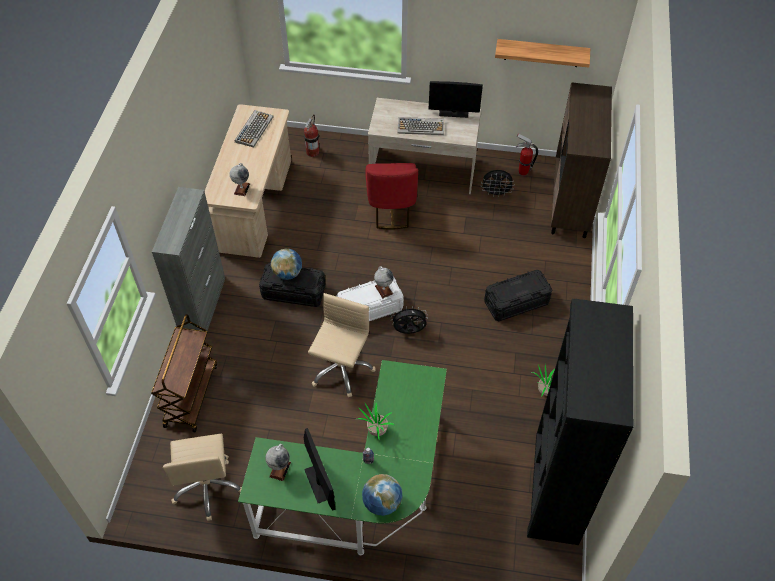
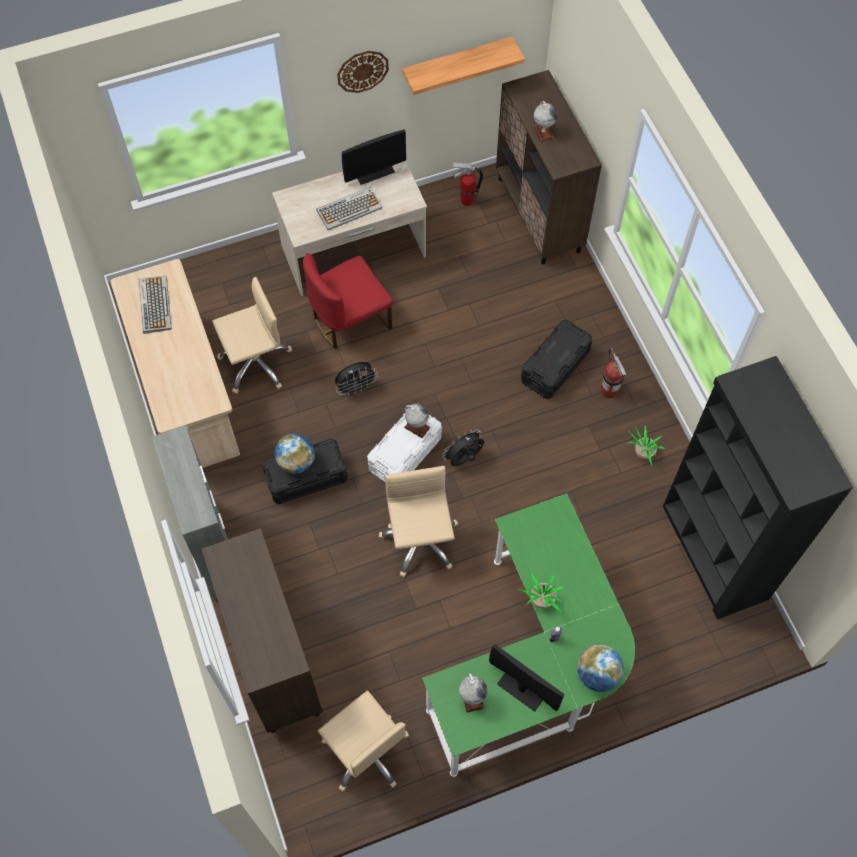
camera: 30 degrees left, 10 degrees up
brown cart [151,314,217,432] -> brown cabinet [202,528,323,733]
globe [230,163,250,196] -> globe moved to [533,101,557,143]
fire extinguisher [304,114,319,157] -> fire extinguisher moved to [600,348,626,399]
red chair [365,163,418,229] -> red chair turned 90 degrees clockwise [303,253,393,349]
black fan [481,170,515,197] -> black fan moved to [335,362,378,396]
none -> beige office chair [212,277,292,394]
none -> wall clock [337,51,389,93]

